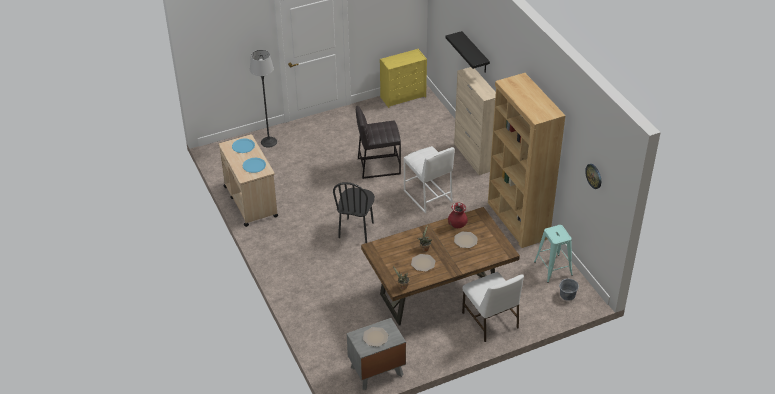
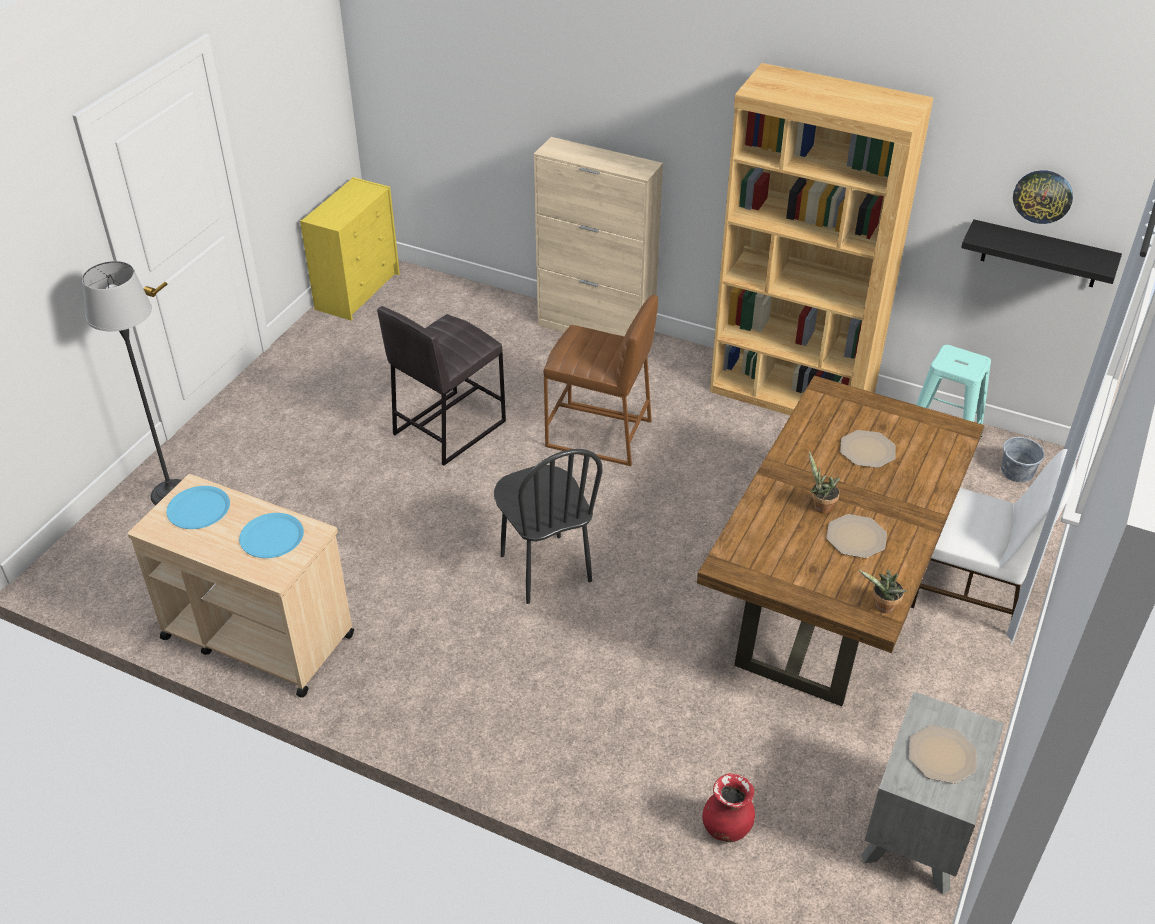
camera: 40 degrees left, 0 degrees up
white stool [404,146,455,213] -> brown stool [543,295,658,466]
black shelf [445,31,490,73] -> black shelf moved to [961,219,1122,288]
red vase [448,203,468,228] -> red vase moved to [702,773,755,842]

